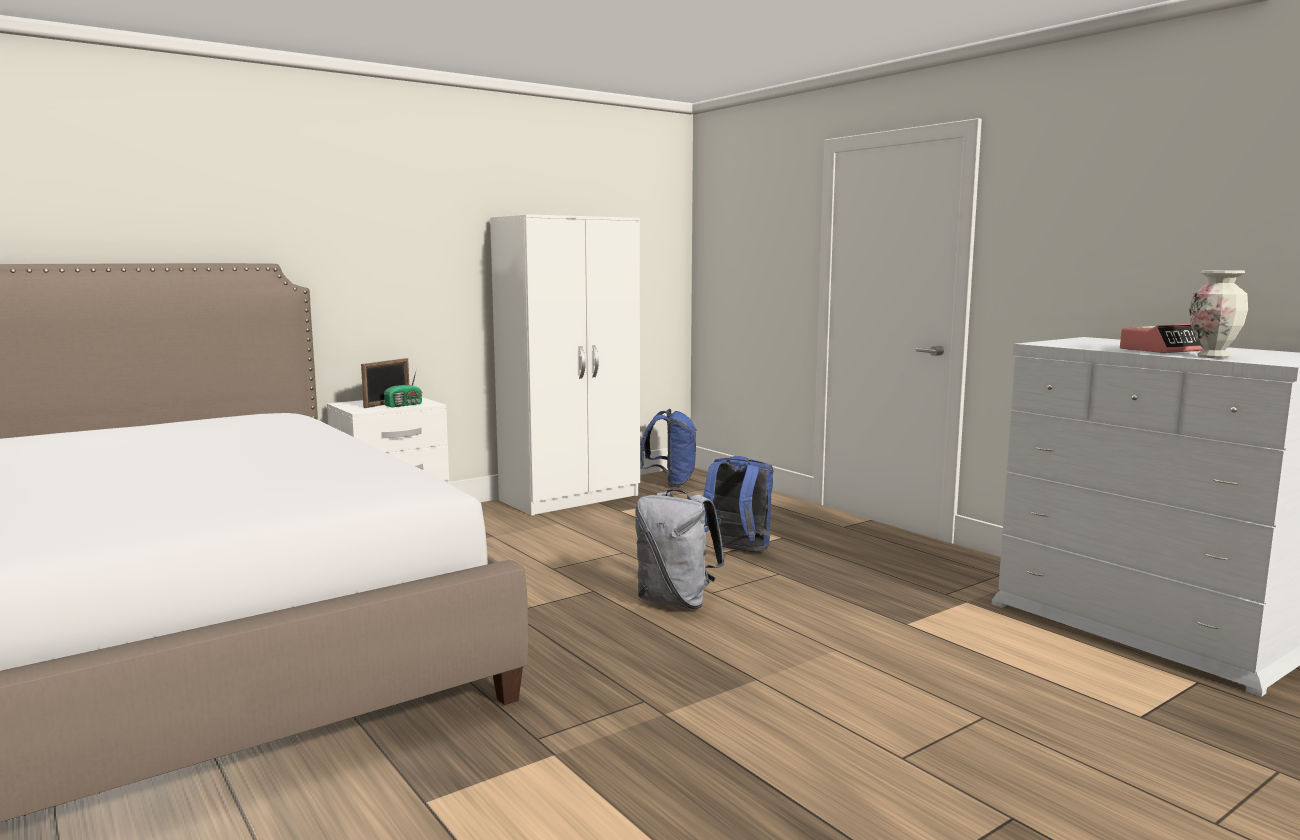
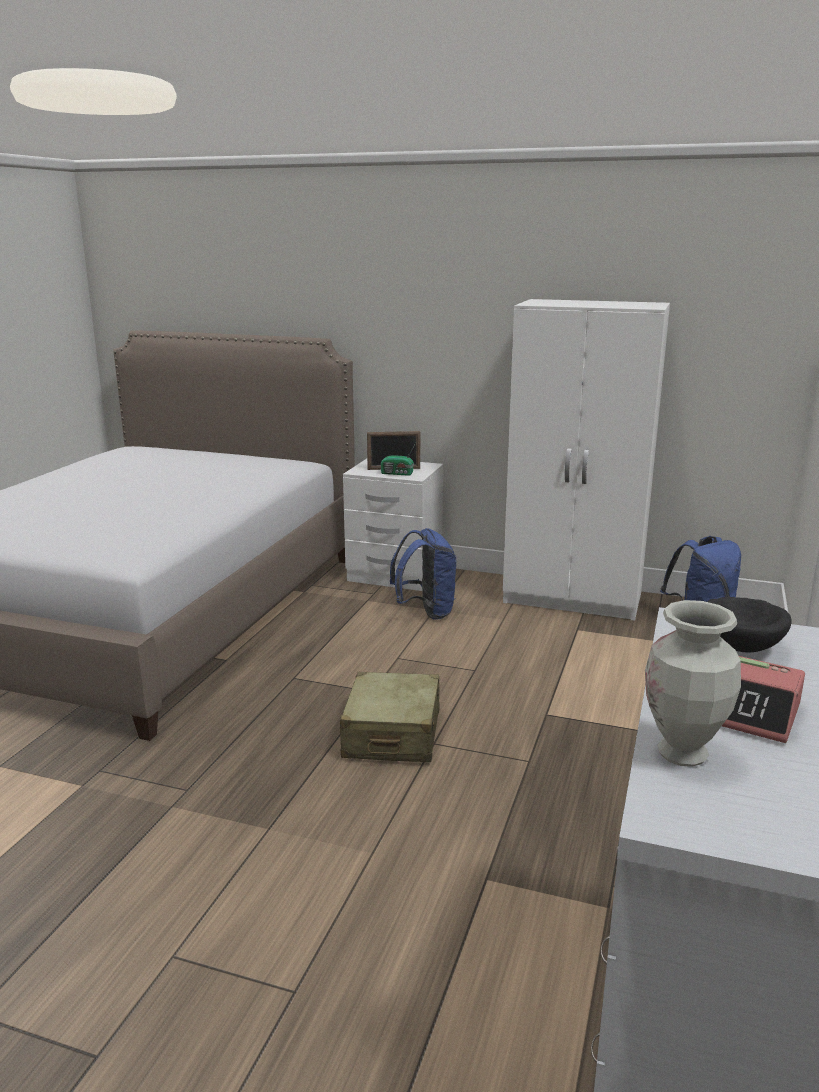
camera: 55 degrees right, 10 degrees up
grey backpack [635,489,725,609] -> beige suitcase [340,672,440,762]
blue backpack [703,456,774,553] -> blue backpack moved to [390,528,456,620]
none -> black bowl [708,597,792,652]

